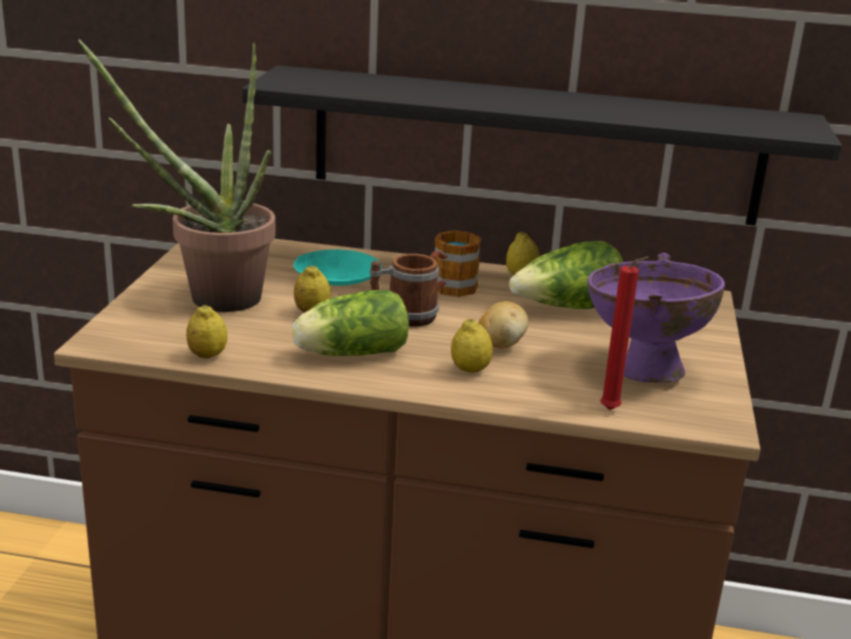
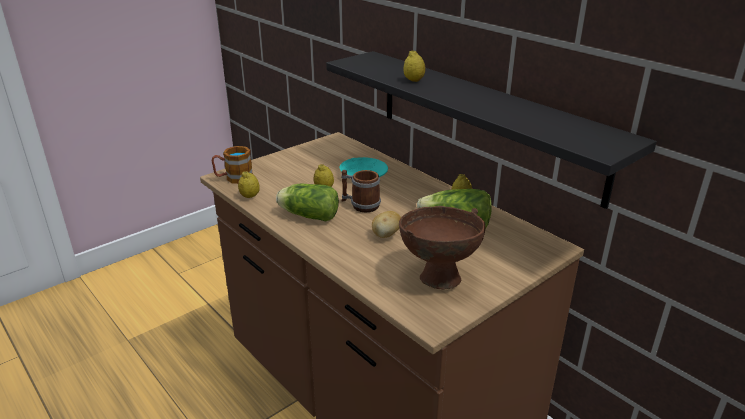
camera: 40 degrees right, 5 degrees up
potted plant [78,39,275,312] -> none
mug [430,230,482,297] -> mug moved to [212,146,253,184]
lemon [451,319,493,373] -> lemon moved to [403,50,425,82]
purple bowl [588,253,725,383] -> brown bowl [399,206,486,289]
red candle [600,257,649,410] -> none

